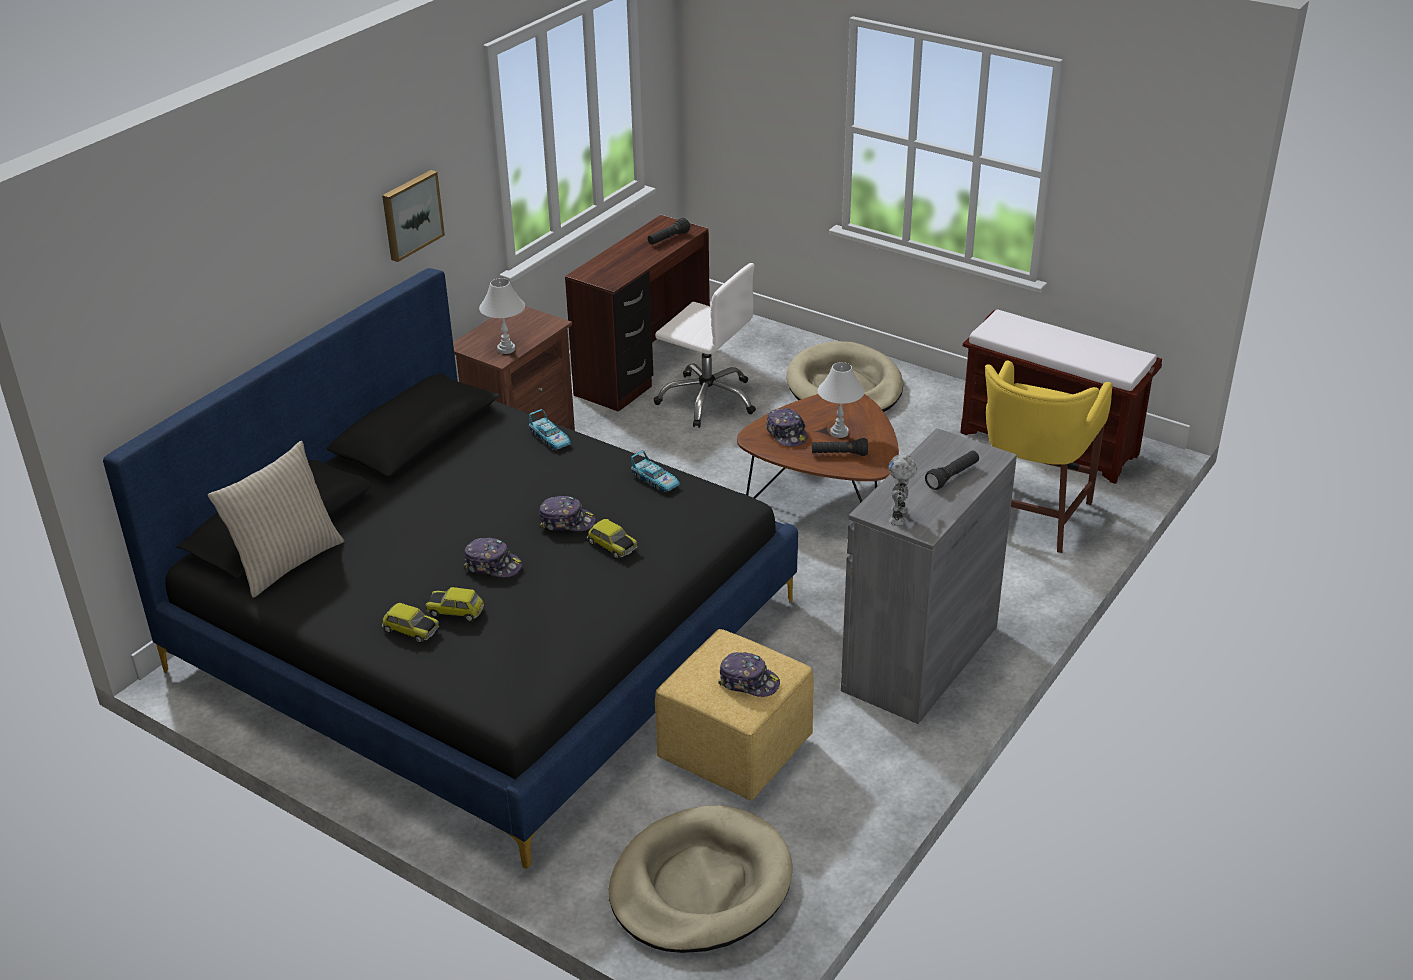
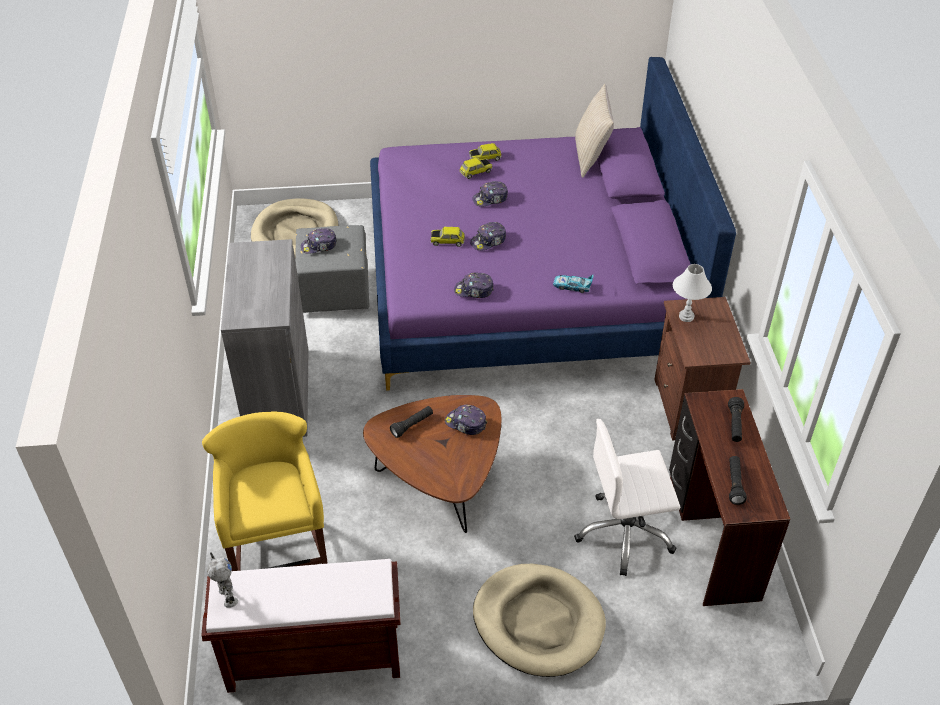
camera: 140 degrees right, 10 degrees up
black bed [103,268,798,869] -> purple bed [370,57,736,391]
picture [382,170,445,262] -> none
toy car [631,450,680,492] -> cap [454,272,494,298]
yellow ottoman [655,629,813,800] -> grey ottoman [295,225,370,313]
white table lamp [818,362,865,438] -> none
toy robot [888,454,918,525] -> toy robot moved to [207,552,238,608]
black flashlight [925,451,979,490] -> black flashlight moved to [728,397,744,442]

